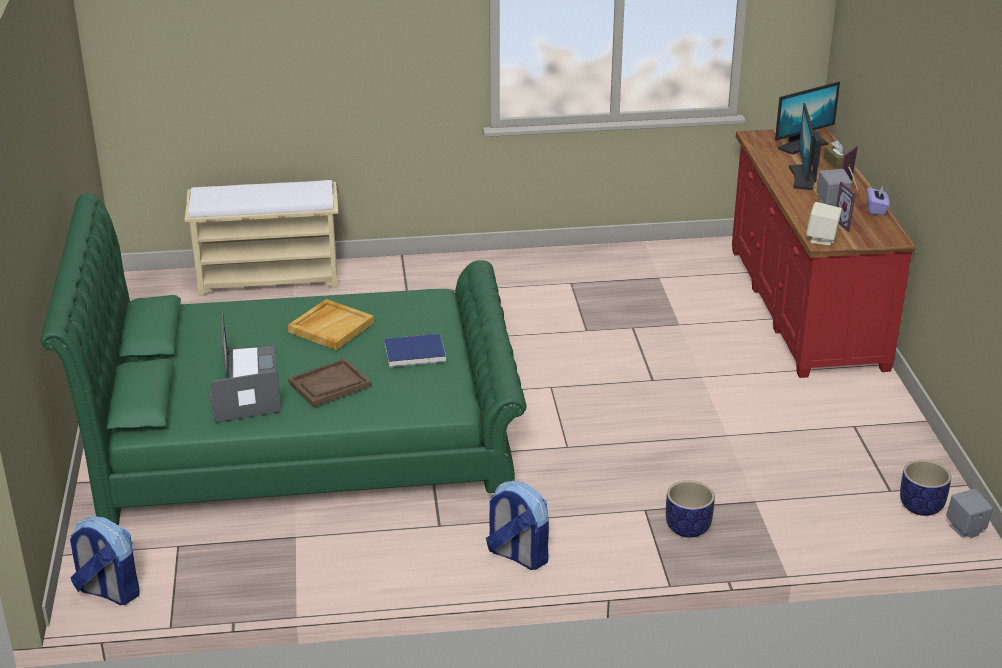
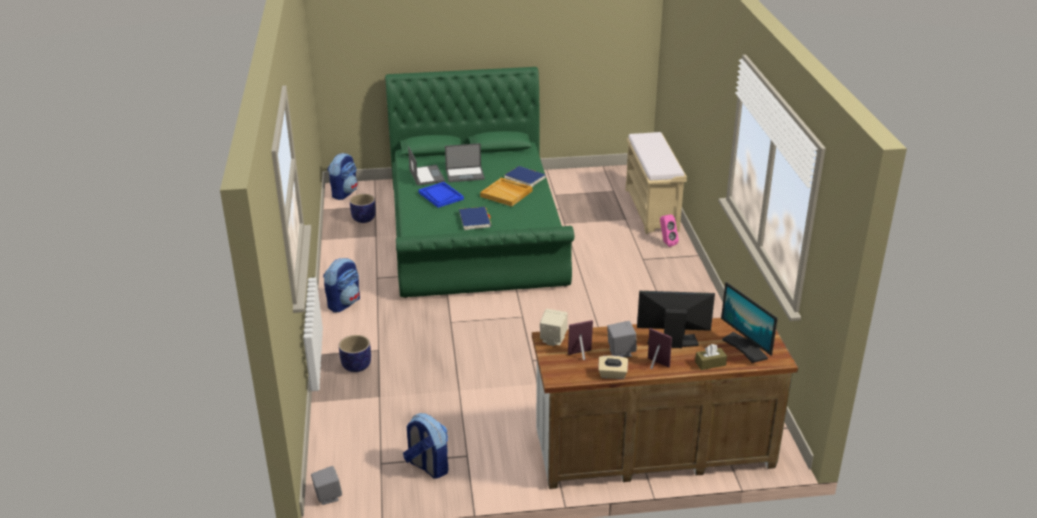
camera: 90 degrees right, 0 degrees up
brown tray [288,358,371,408] -> blue tray [418,182,464,208]
red dresser [732,127,916,378] -> white dresser [532,318,798,489]
purple tissue box [867,186,890,215] -> beige tissue box [598,356,628,379]
planter [900,460,951,516] -> planter moved to [350,194,376,223]
none -> backpack [403,413,448,479]
none -> blue book [505,166,546,187]
none -> pink speaker [660,214,679,247]

